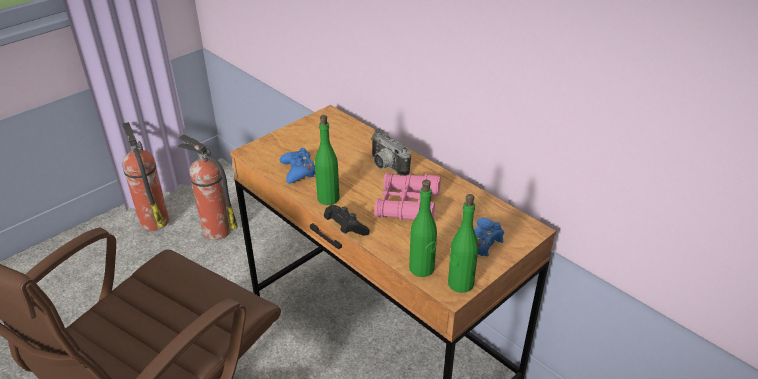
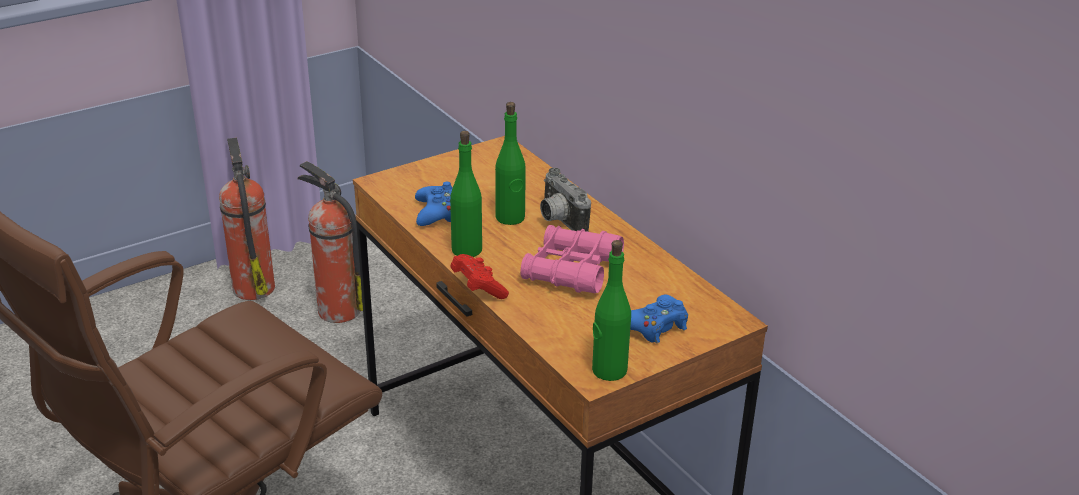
camera: 10 degrees right, 5 degrees down
black game controller [324,205,370,236] -> red game controller [450,254,509,299]
green bottle [409,180,437,277] -> green bottle moved to [495,102,526,225]

